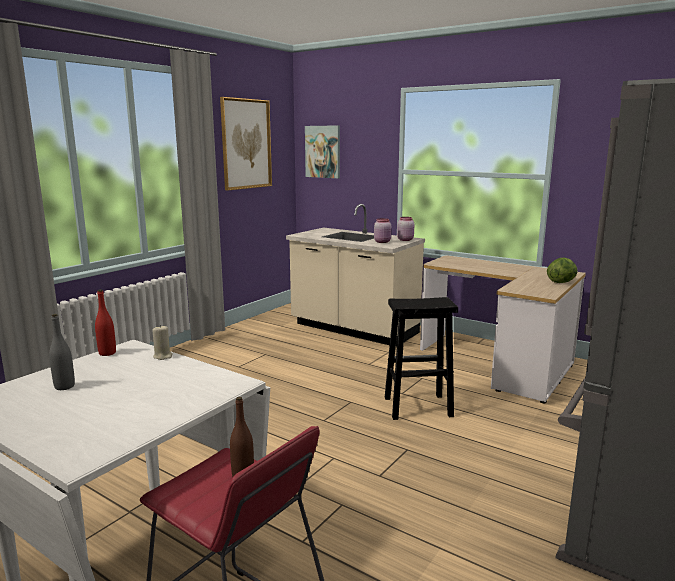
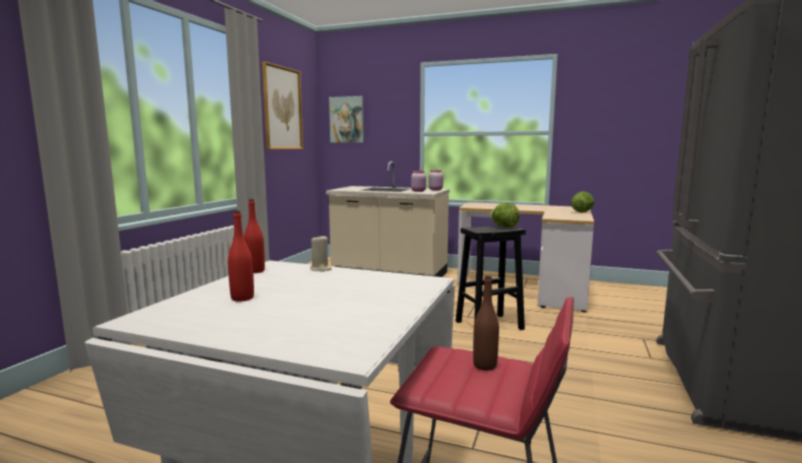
camera: 15 degrees left, 5 degrees down
grey bottle [49,314,75,390] -> red bottle [228,211,254,302]
none -> lettuce [490,202,520,227]

